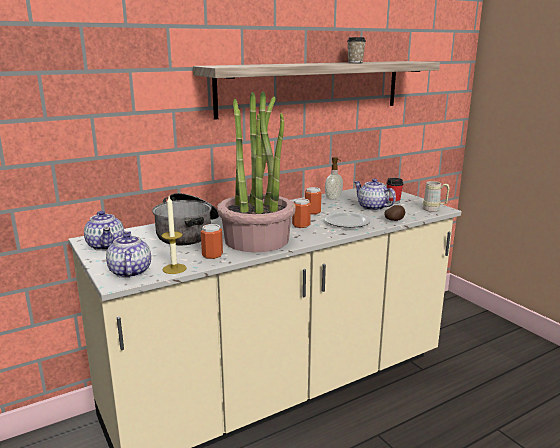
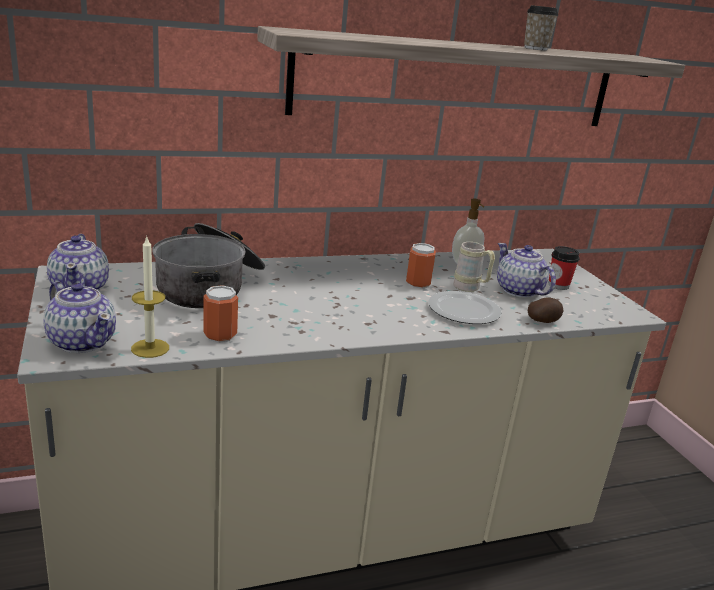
camera: 10 degrees right, 5 degrees up
teapot [106,231,151,278] -> teapot turned 135 degrees clockwise [43,281,116,353]
potted plant [217,91,296,252] -> none
can [292,198,311,229] -> none
beige mug [423,181,450,212] -> beige mug moved to [453,242,495,292]

